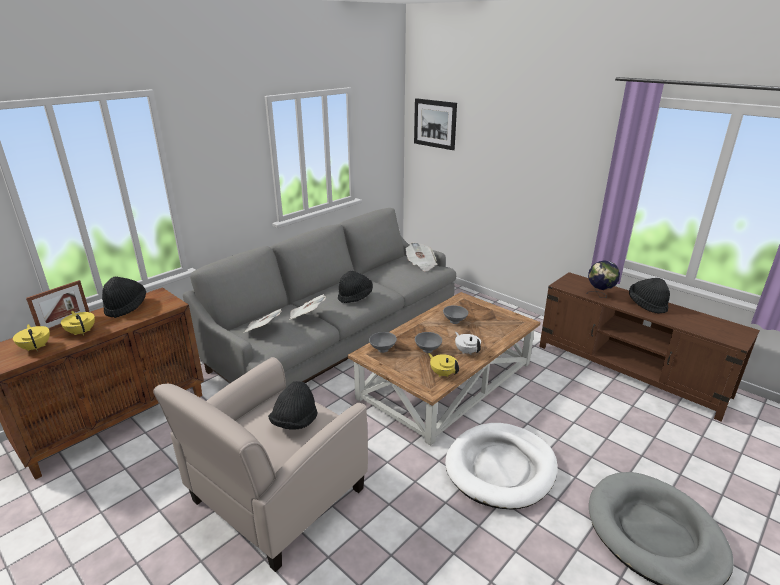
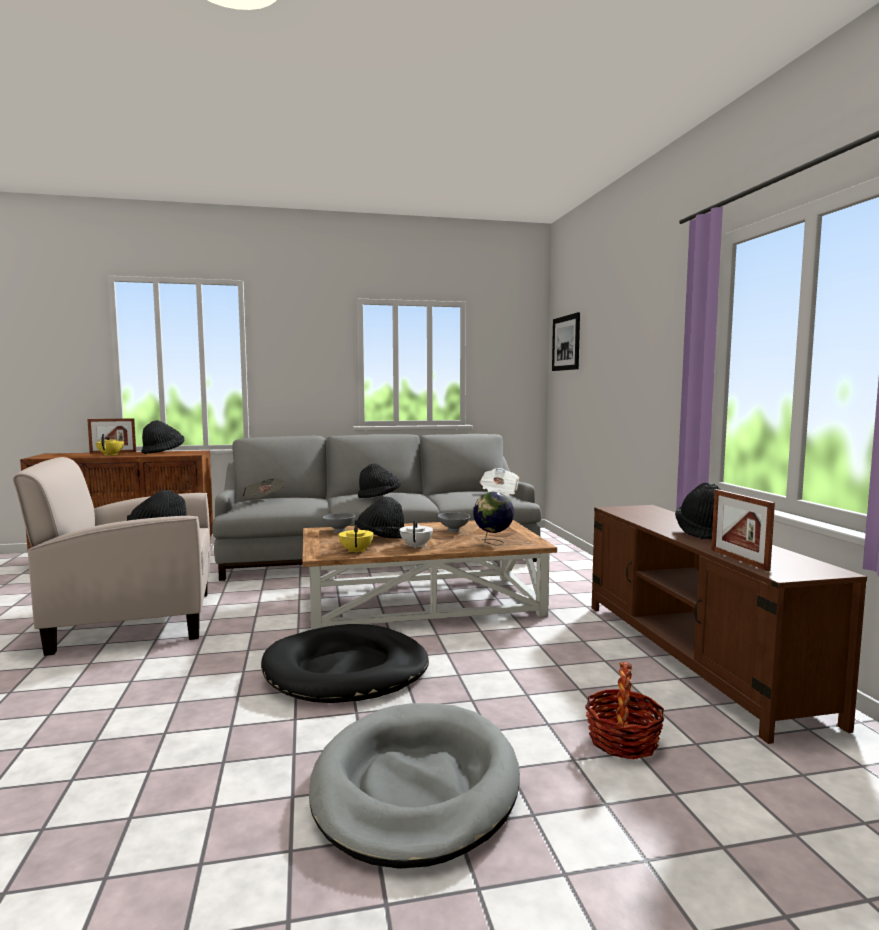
camera: 35 degrees right, 20 degrees down
yellow teapot [13,324,50,351] -> none
newspaper [289,294,326,320] -> none
grey bowl [415,332,442,353] -> black hat [355,497,404,539]
white dog bed [445,423,557,509] -> black dog bed [261,624,429,703]
globe [587,260,620,298] -> globe moved to [473,492,514,546]
none -> basket [585,662,665,759]
none -> picture frame [711,489,775,571]

